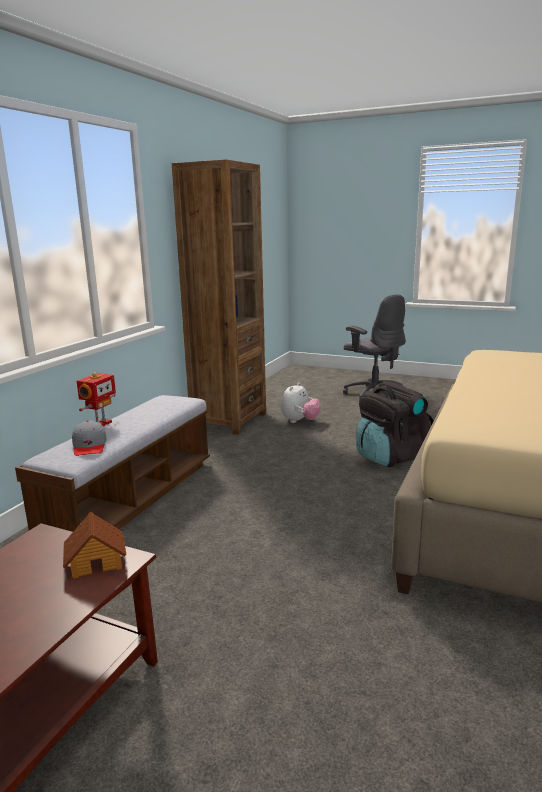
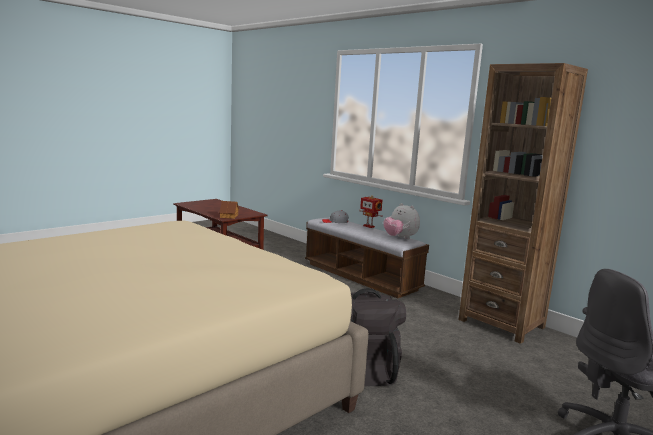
camera: 110 degrees right, 5 degrees down
plush toy [281,382,321,423] -> plush toy moved to [383,203,420,239]

